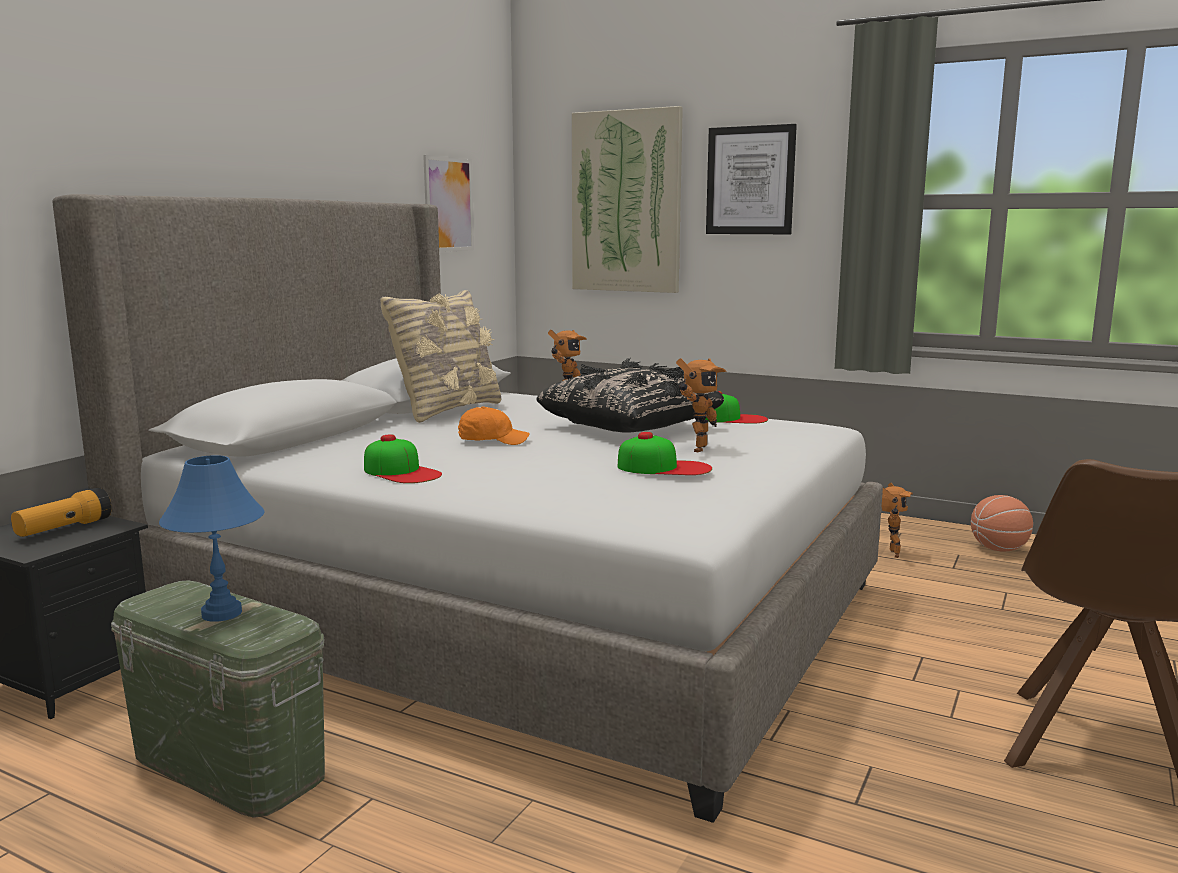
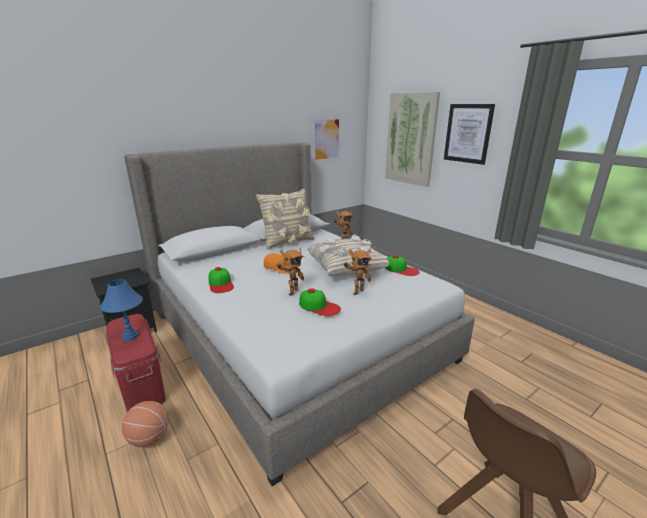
camera: 25 degrees right, 10 degrees up
flashlight [11,487,112,537] -> none
green storage box [111,580,325,818] -> red storage box [105,314,165,412]
black pillow [536,358,724,433] -> beige pillow [307,234,390,276]
toy robot [882,483,913,558] -> toy robot moved to [277,247,304,296]
basketball [971,495,1033,552] -> basketball moved to [122,401,169,447]

